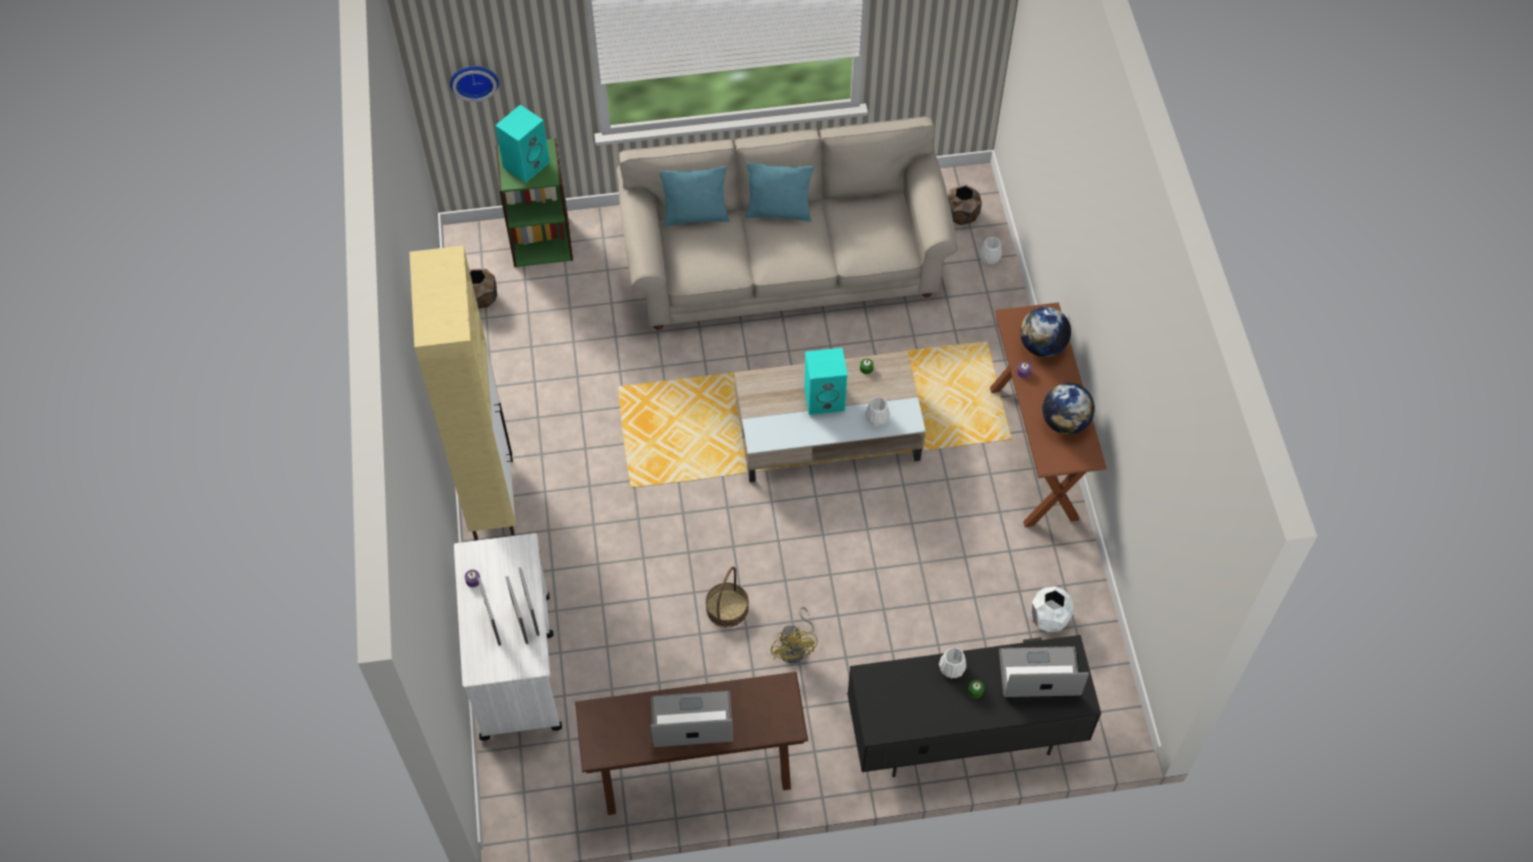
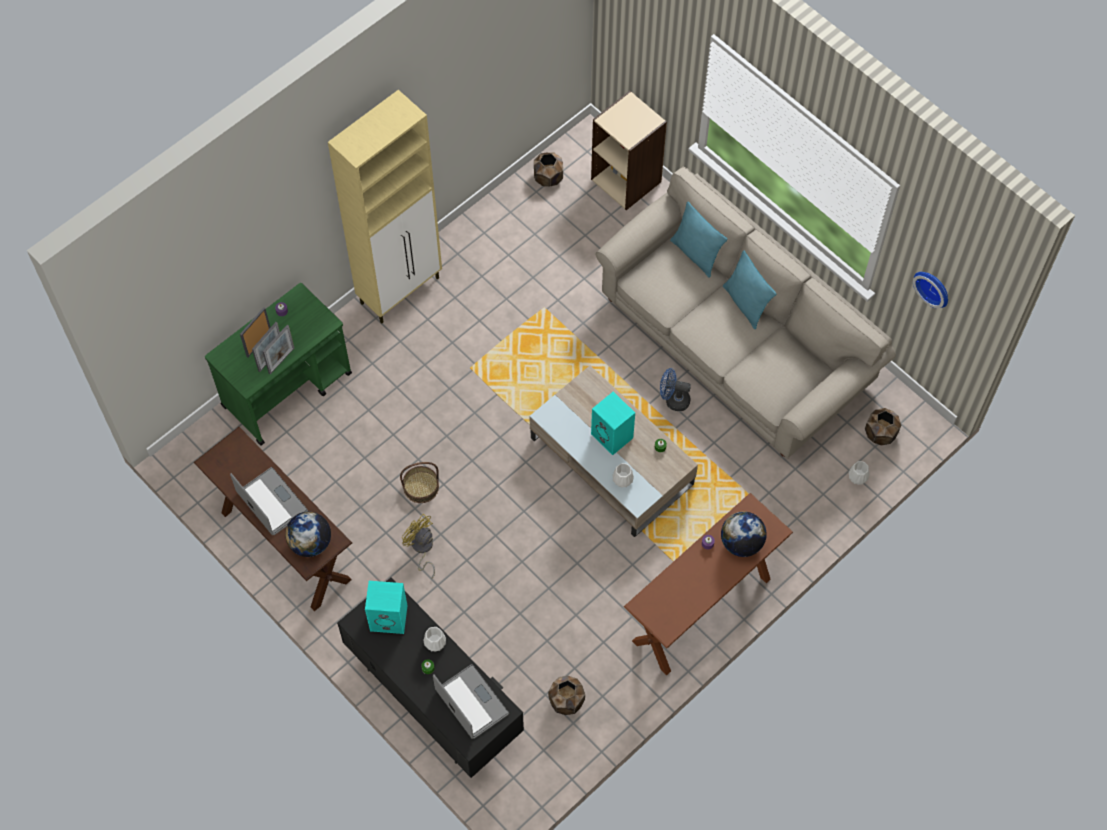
camera: 55 degrees right, 5 degrees up
wall clock [450,66,499,102] -> wall clock moved to [913,272,948,308]
white cart [454,533,562,740] -> green cart [205,283,352,446]
turquoise speaker [495,105,550,183] -> turquoise speaker moved to [365,581,407,634]
green bookcase [495,138,573,267] -> beige bookcase [591,91,667,210]
yellow fan [771,607,818,664] -> yellow fan turned 90 degrees clockwise [402,514,435,579]
white planter [1030,586,1074,632] -> brown planter [548,676,585,715]
globe [1042,383,1095,435] -> globe moved to [285,512,331,557]
none -> blue fan [660,368,691,411]

